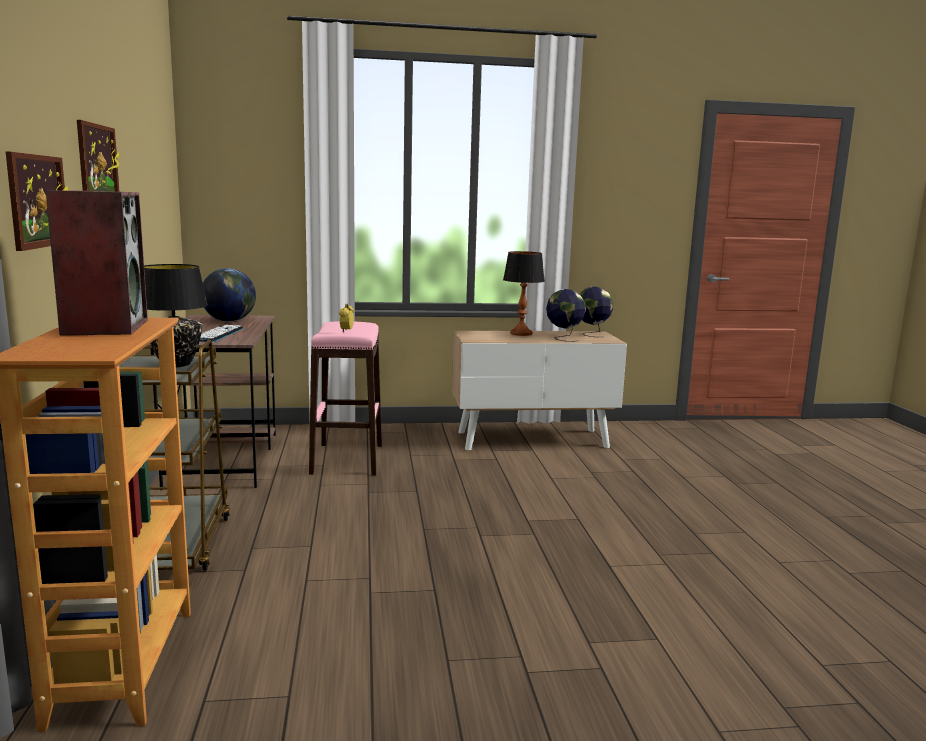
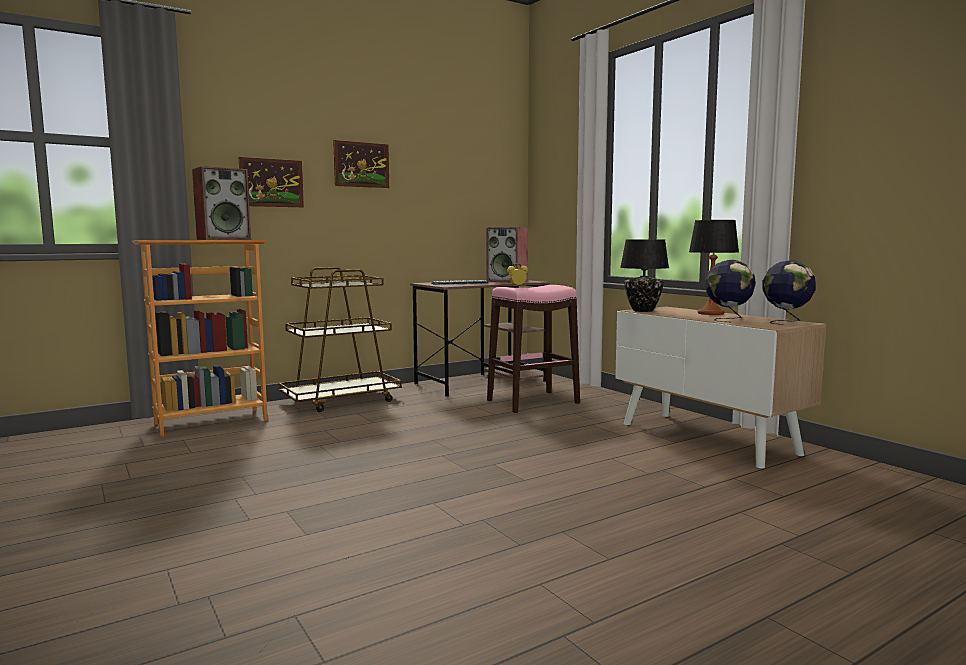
camera: 65 degrees right, 5 degrees down
black table lamp [144,264,208,367] -> black table lamp moved to [620,239,669,312]
globe [203,268,256,322] -> speaker [486,227,528,282]

